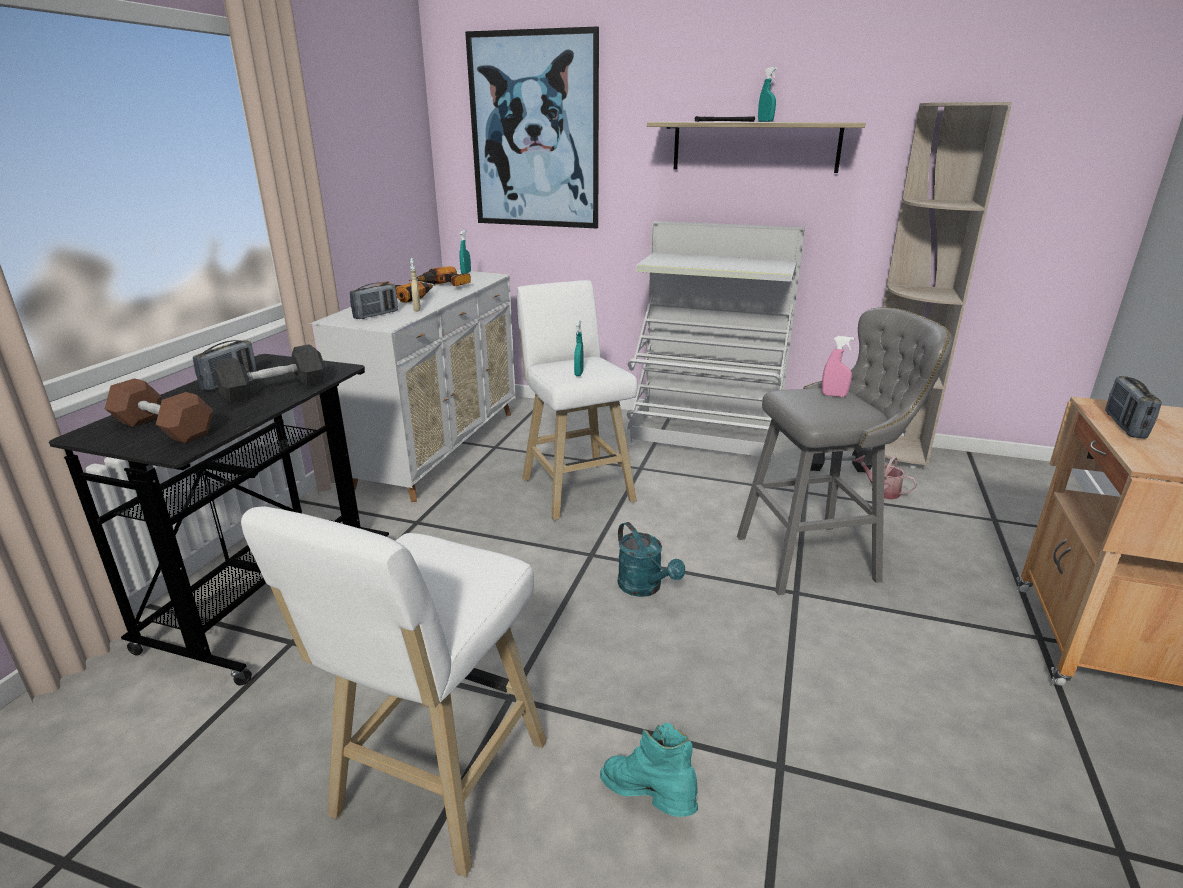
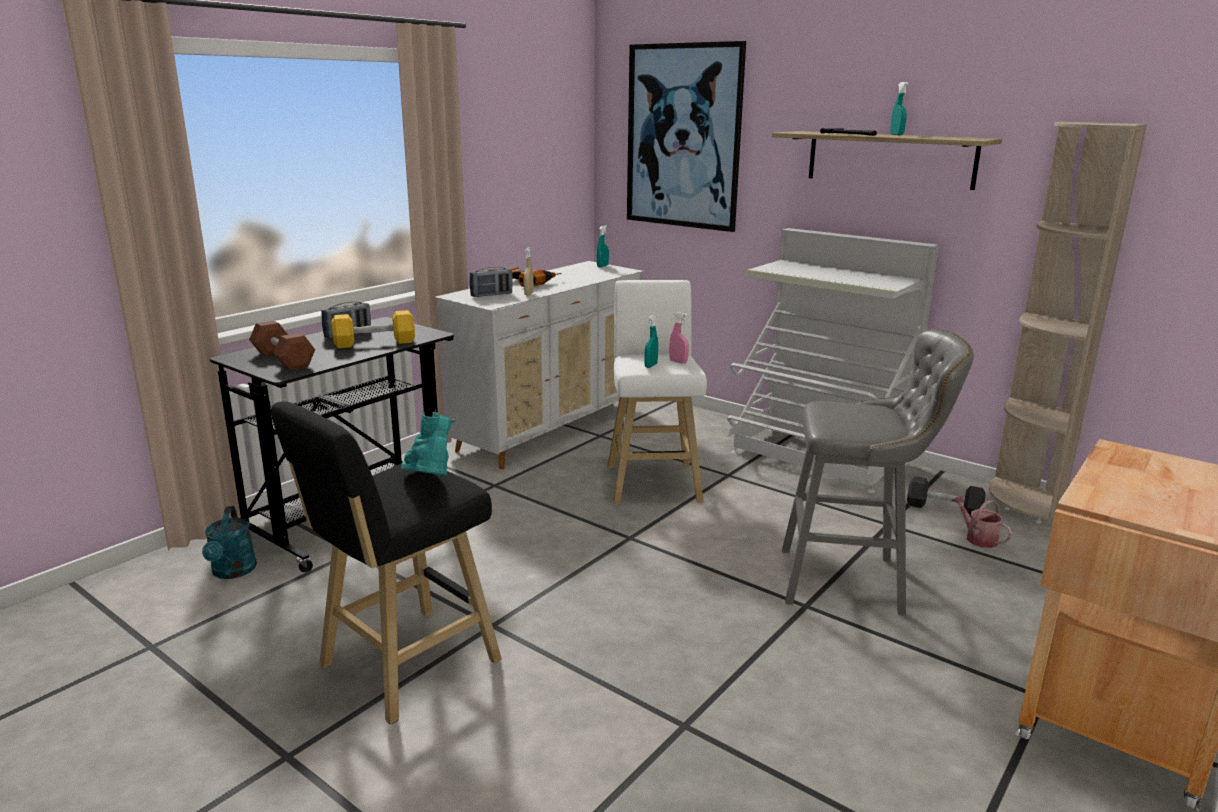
camera: 20 degrees right, 5 degrees down
black dumbbell [214,344,325,403] -> yellow dumbbell [332,310,415,348]
white stool [241,507,547,877] -> black stool [271,402,502,725]
power drill [409,266,471,286] -> none
turquoise boot [600,723,698,817] -> turquoise boot moved to [401,411,455,475]
turquoise watering can [618,522,685,597] -> turquoise watering can moved to [202,506,257,579]
pink spray bottle [822,336,854,397] -> pink spray bottle moved to [669,312,689,364]
radio [1105,376,1162,439] -> none

